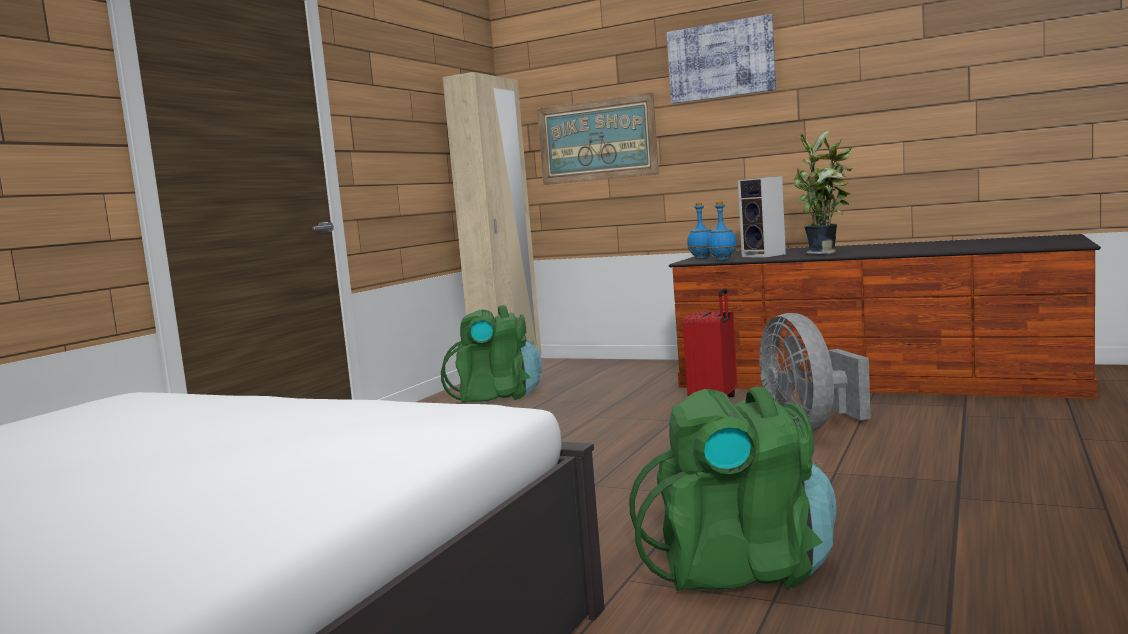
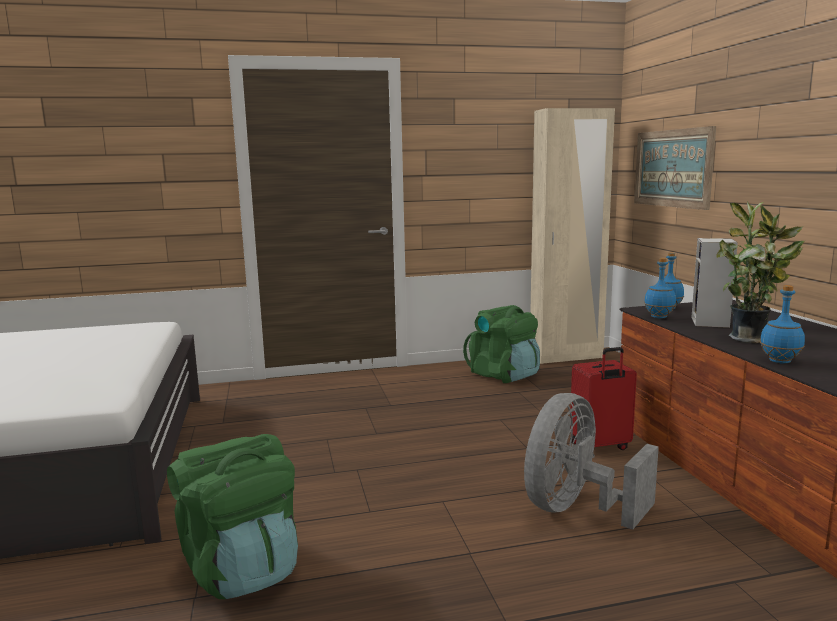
camera: 50 degrees right, 5 degrees up
picture [667,14,776,104] -> none
none -> blue bottle [760,285,805,364]

